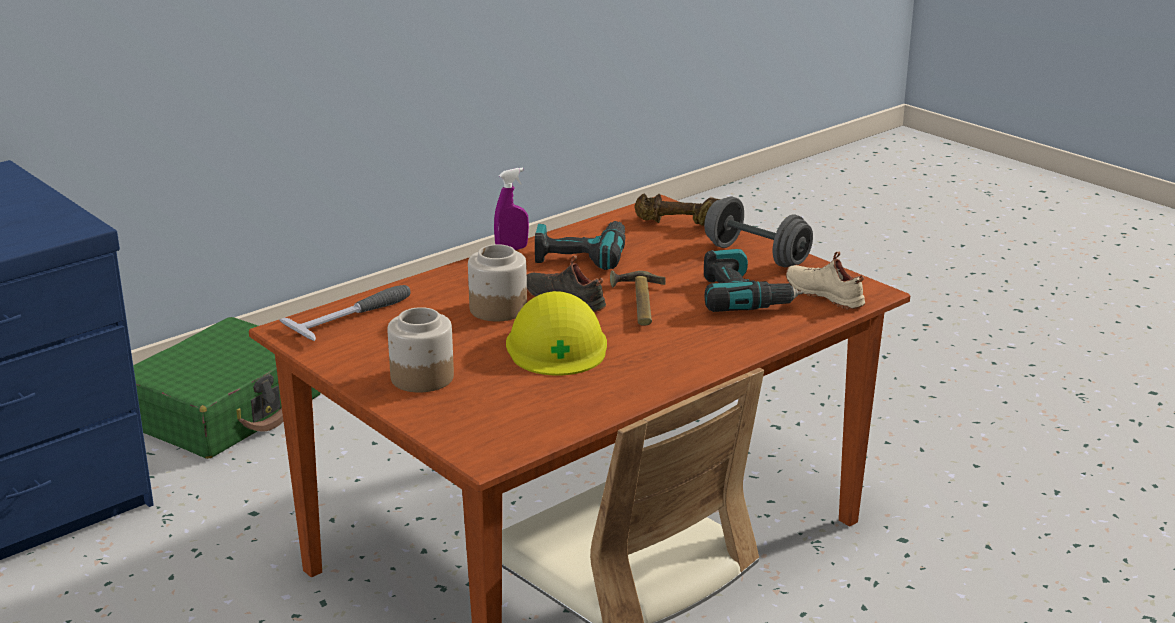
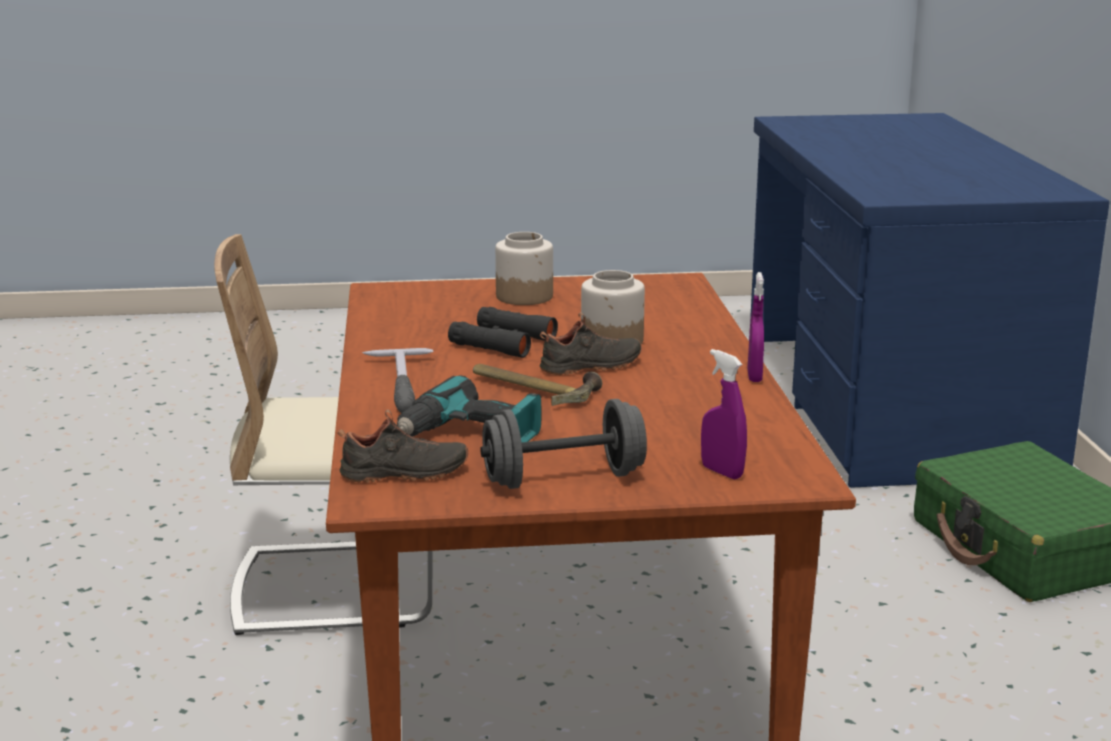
camera: 125 degrees right, 5 degrees down
hammer [279,285,411,341] -> hammer moved to [362,348,433,413]
yellow hard hat [506,291,607,376] -> black binoculars [448,307,558,358]
power drill [535,221,626,270] -> none
brown dumbbell [634,194,719,226] -> purple spray bottle [701,349,747,479]
beige shoe [786,252,865,309] -> black shoe [337,409,468,483]

